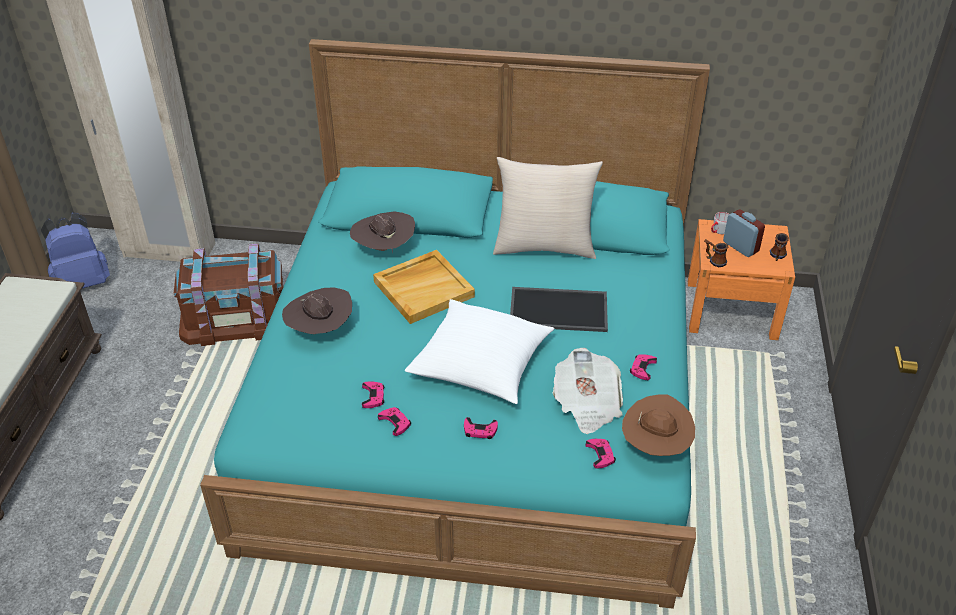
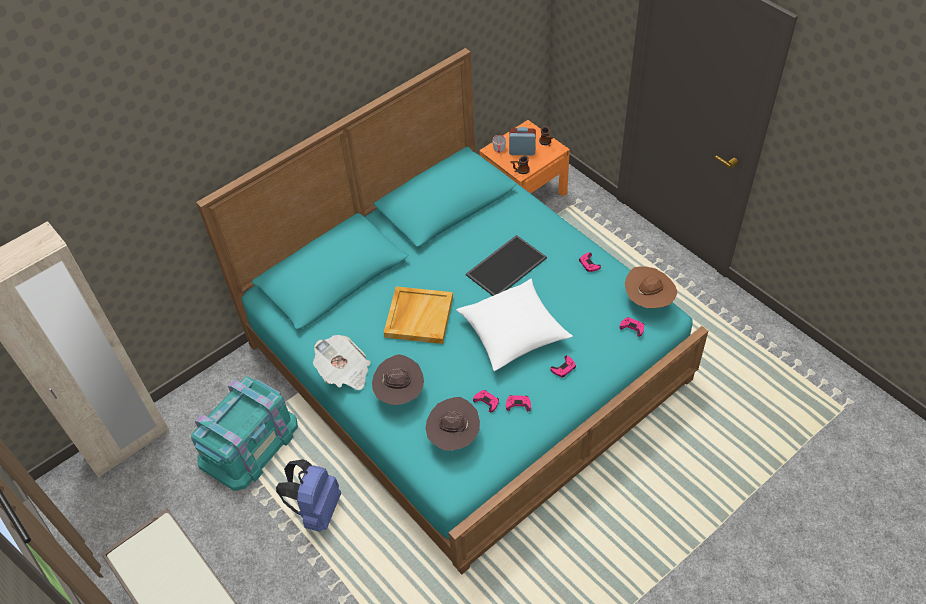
camera: 45 degrees left, 10 degrees up
blue backpack [41,212,110,288] -> blue backpack moved to [276,459,341,532]
brown storage box [174,243,284,346] -> turquoise storage box [191,376,298,491]
brown hat [350,211,415,253] -> brown hat moved to [426,397,480,450]
beige pillow [493,157,603,259] -> none
newspaper [553,348,623,434] -> newspaper moved to [313,335,370,390]

